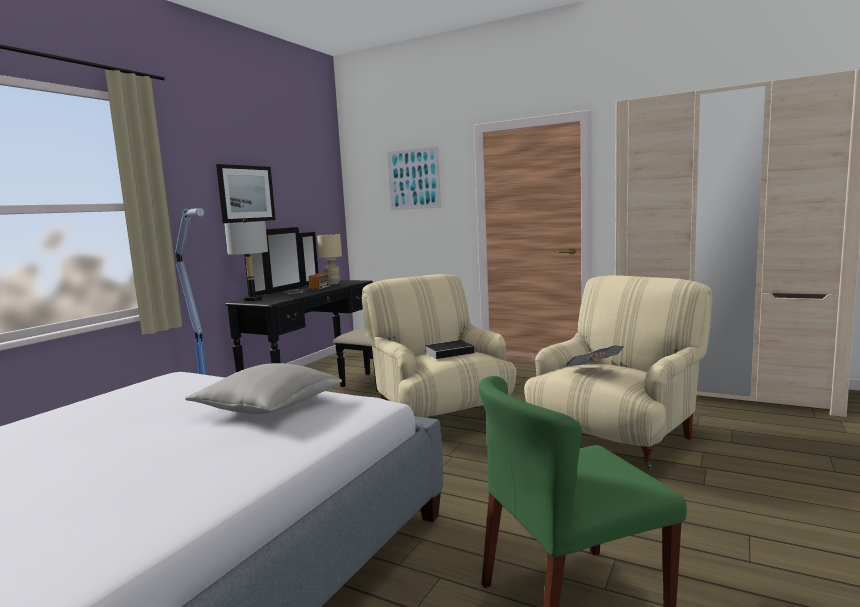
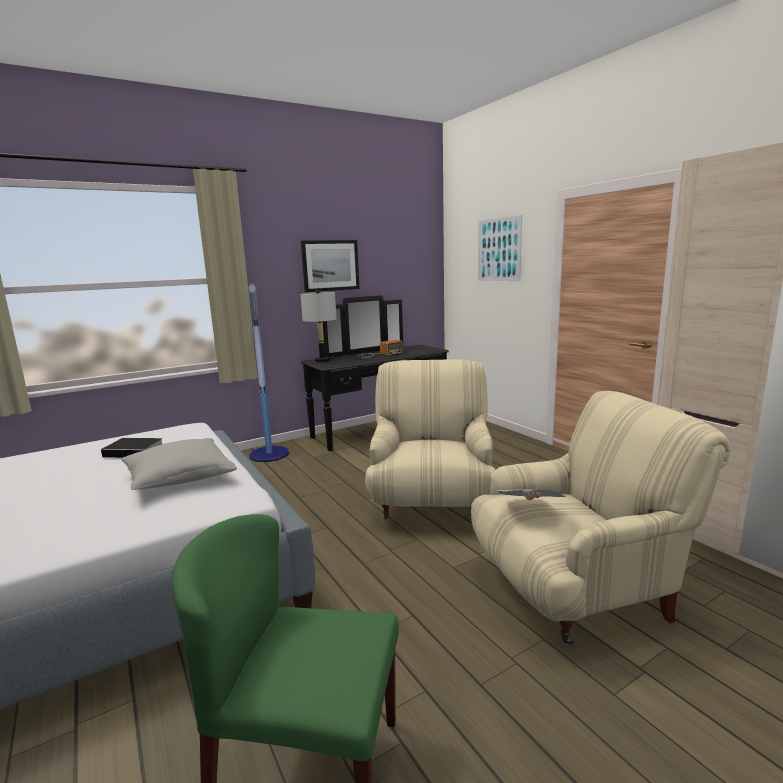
camera: 30 degrees right, 5 degrees up
beige table lamp [317,234,342,285] -> none
book [425,340,474,359] -> book moved to [101,438,163,458]

